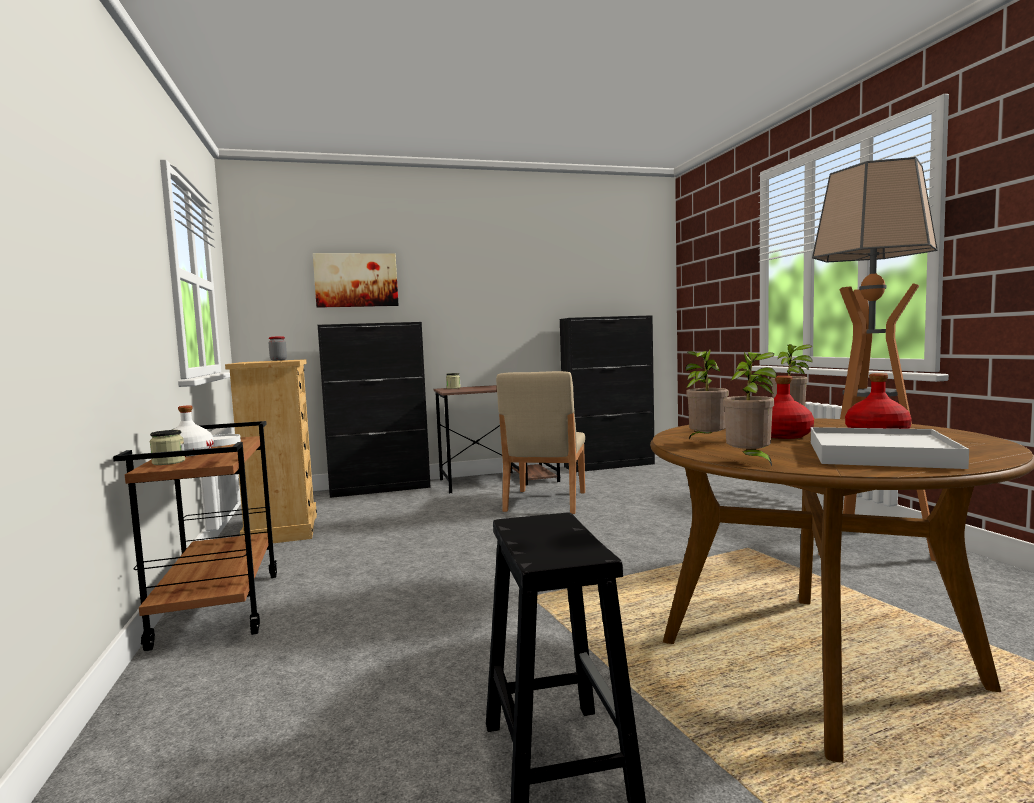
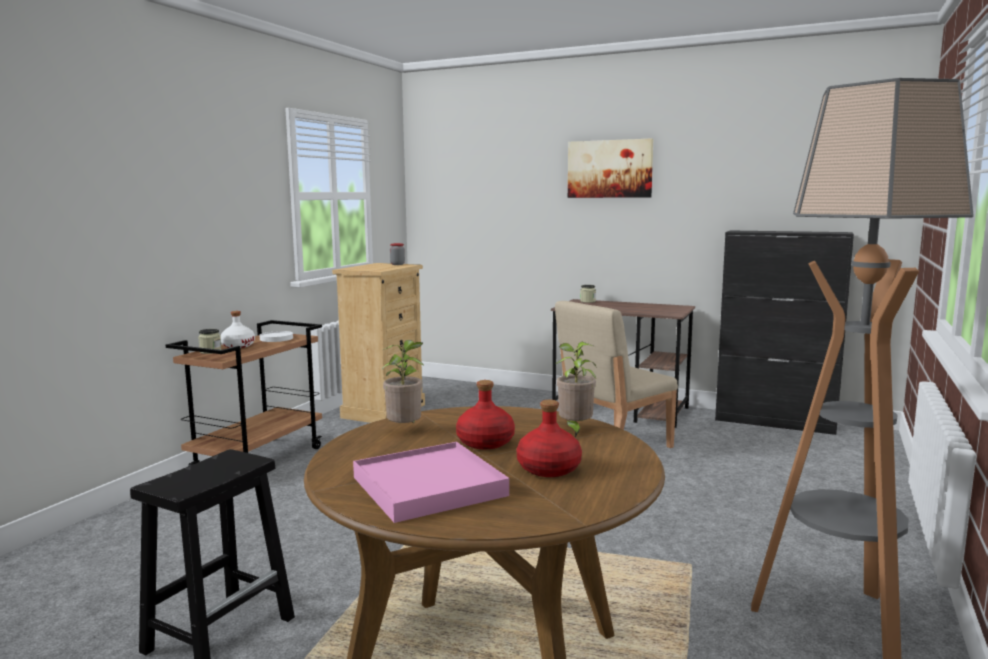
camera: 40 degrees right, 5 degrees up
picture [313,253,399,308] -> picture moved to [568,138,653,198]
black cabinet [318,322,431,498] -> none
potted plant [723,352,776,466] -> none
white tray [811,427,969,469] -> pink tray [353,442,509,523]

